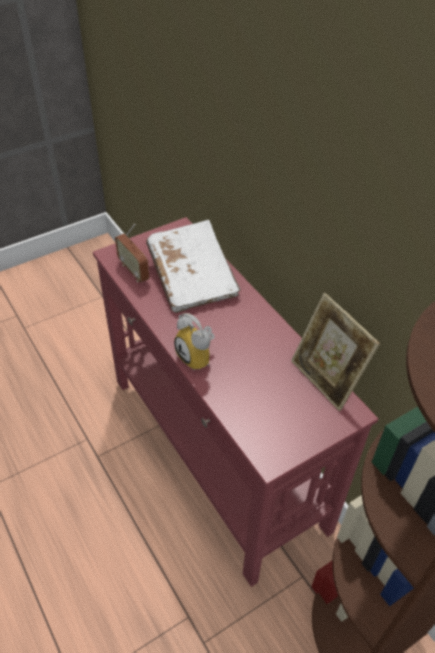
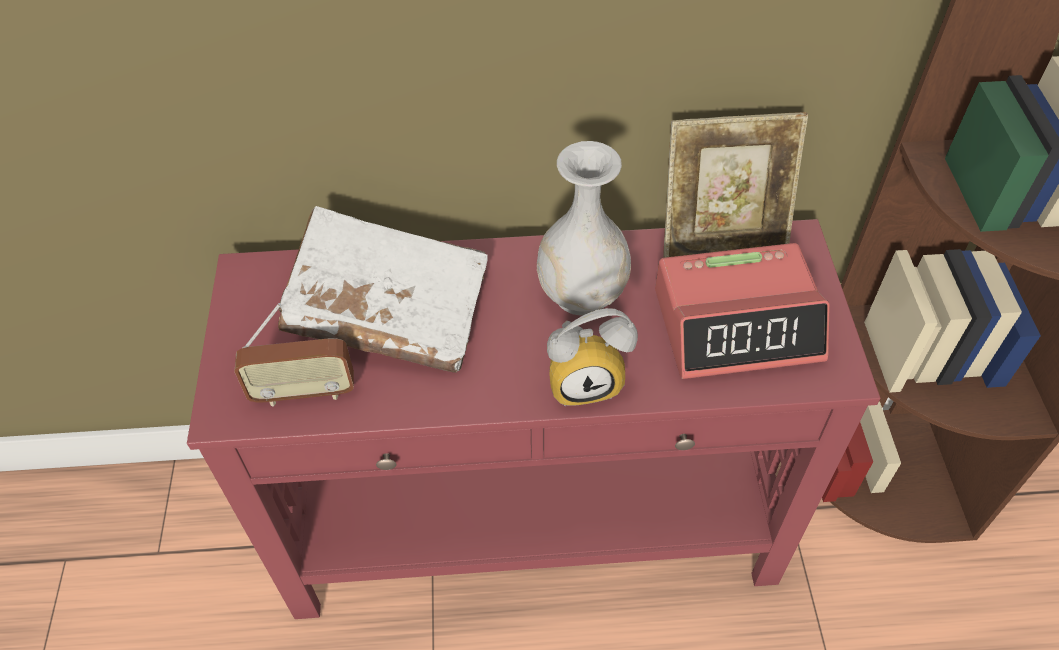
camera: 60 degrees left, 5 degrees up
none -> white vase [537,141,631,316]
none -> alarm clock [655,243,830,379]

